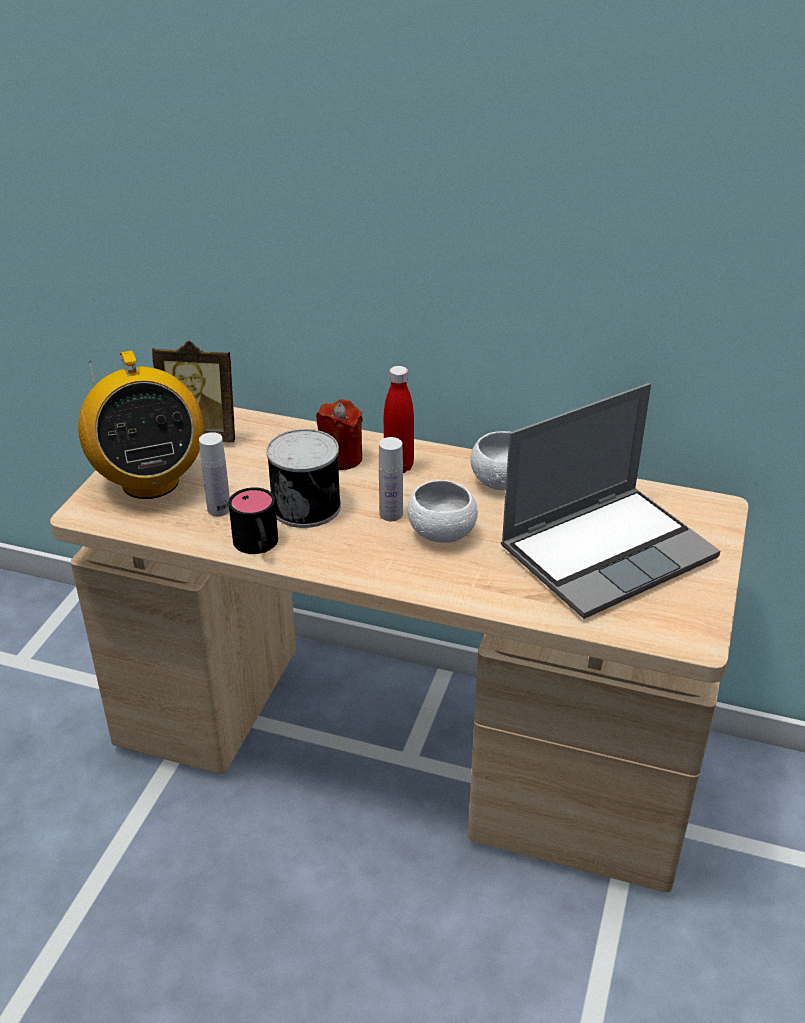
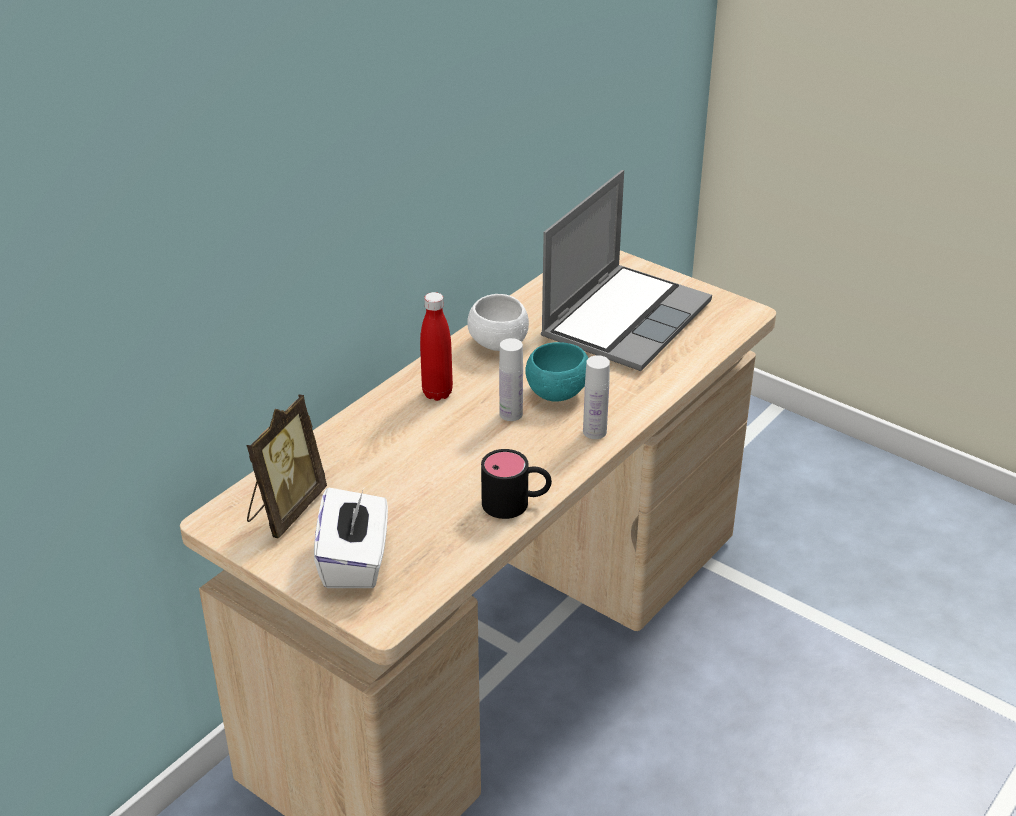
camera: 70 degrees left, 0 degrees up
radio [78,351,204,499] -> white tissue box [314,487,388,588]
white bottle [199,432,230,516] -> white bottle moved to [583,355,610,439]
can [266,429,341,528] -> none
red candle [316,399,363,470] -> none
white bowl [408,480,478,543] -> turquoise bowl [525,342,588,402]
laptop [501,383,720,619] -> laptop turned 45 degrees clockwise [541,170,712,371]

